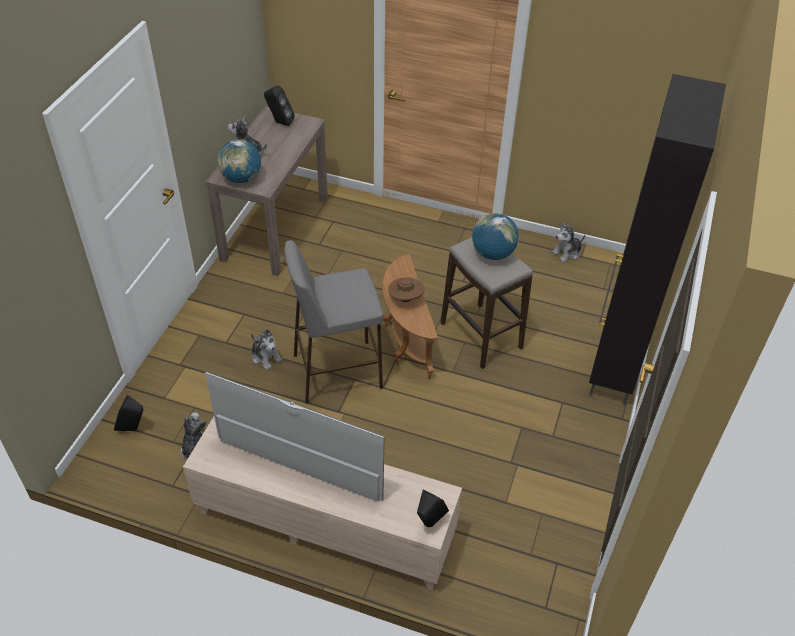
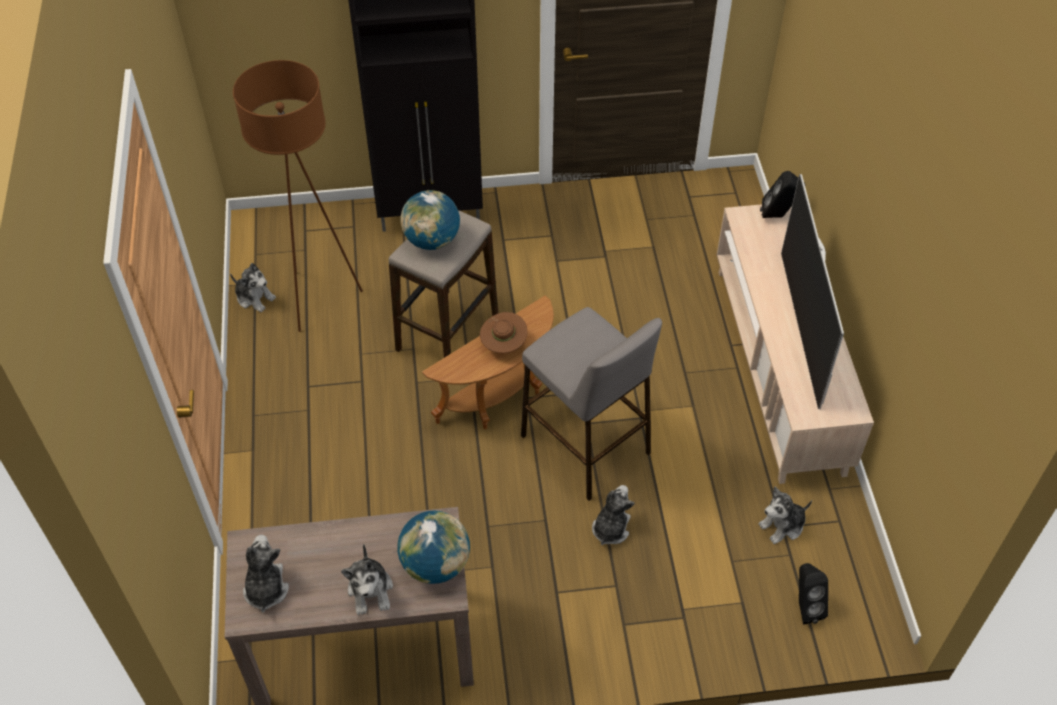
camera: 115 degrees left, 5 degrees up
black speaker [264,85,295,126] -> plush toy [243,535,289,613]
none -> brown floor lamp [233,60,363,332]

